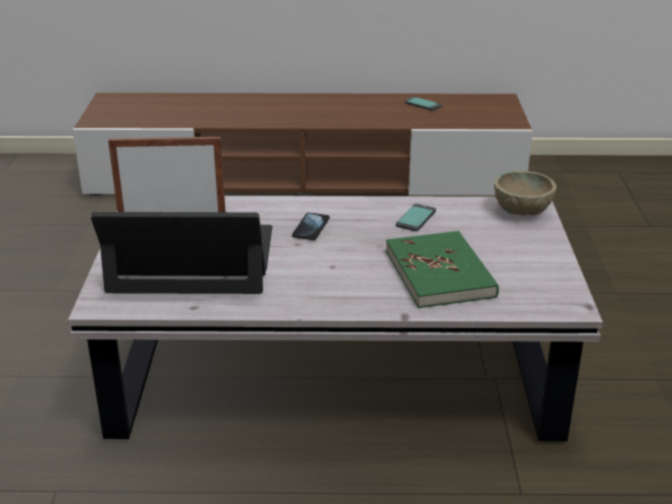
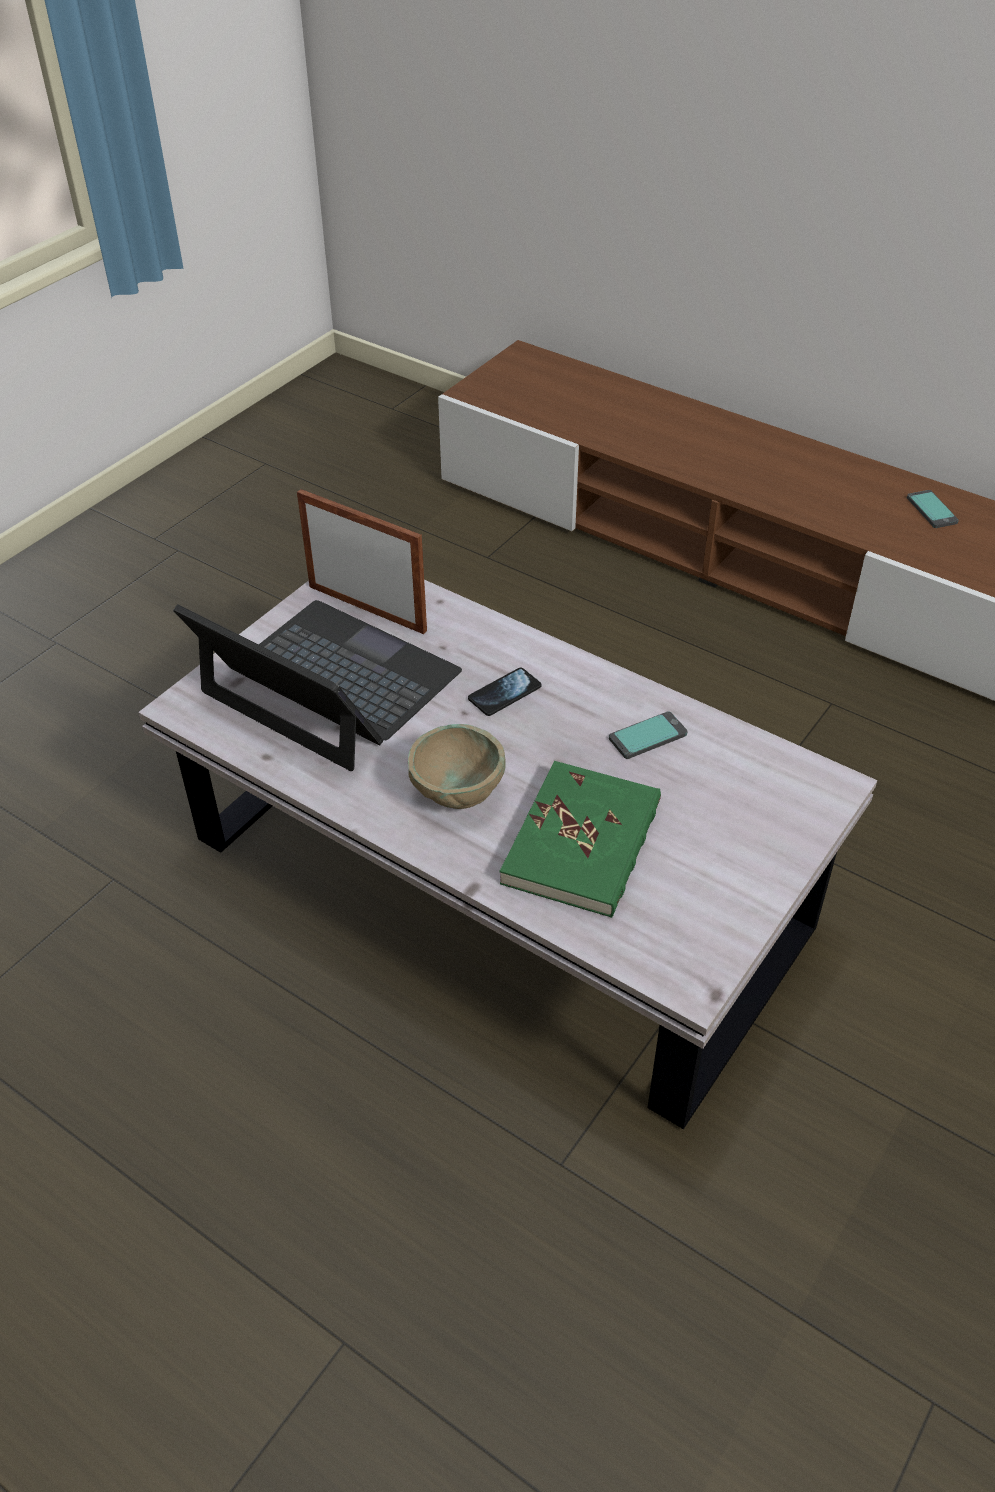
camera: 35 degrees right, 15 degrees up
beige bowl [494,171,557,216] -> beige bowl moved to [408,724,506,809]

